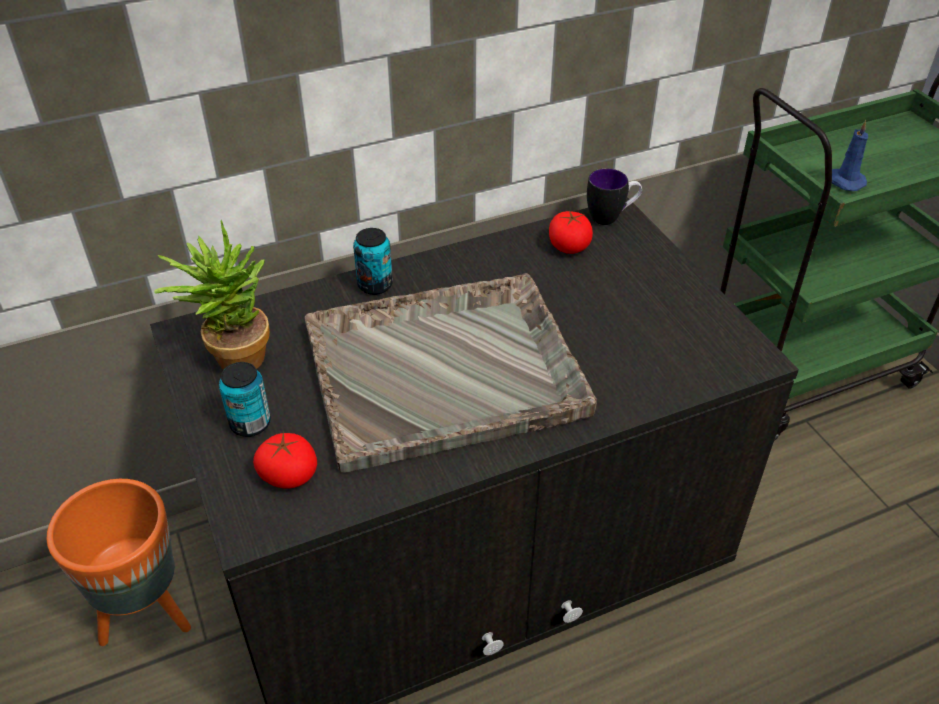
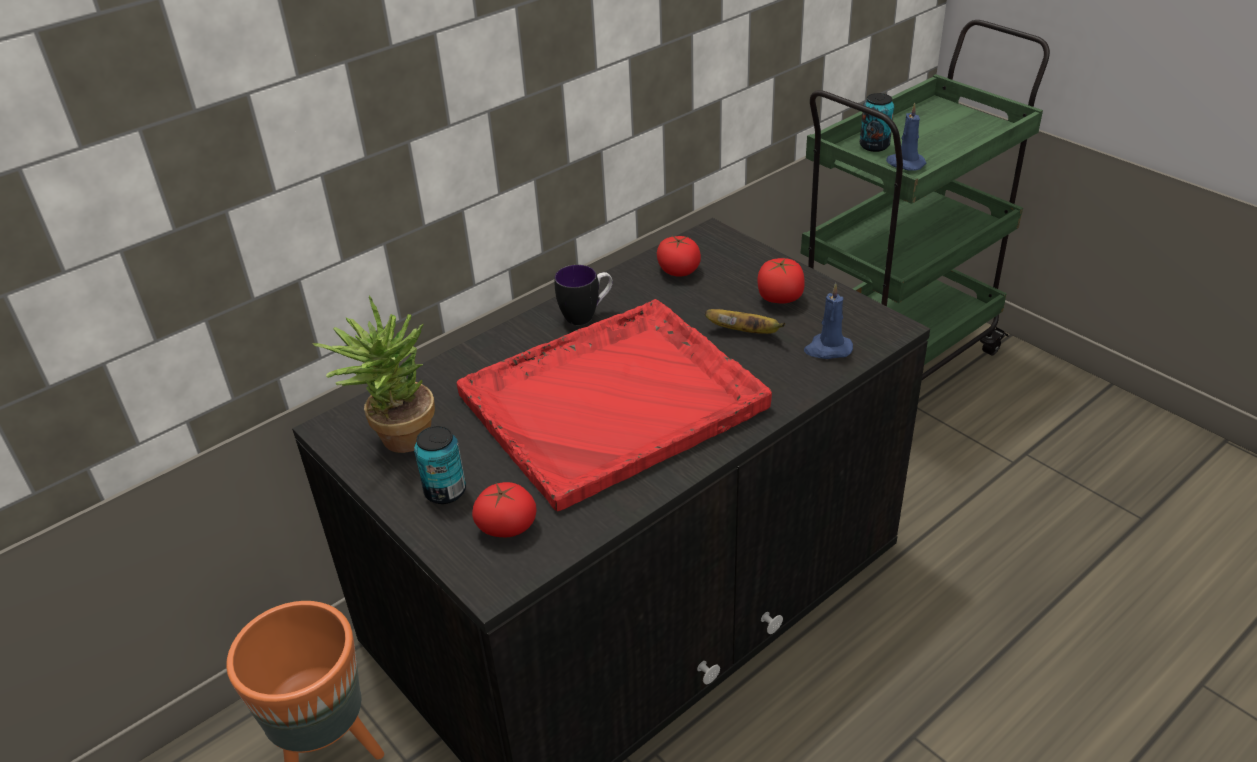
camera: 15 degrees left, 5 degrees down
grey tray [305,273,597,473] -> red tray [457,299,772,511]
can [353,228,393,295] -> can moved to [860,93,894,152]
mug [587,168,642,225] -> mug moved to [554,265,613,325]
none -> banana [705,309,786,334]
none -> tomato [757,258,805,304]
none -> blue candle [804,283,853,359]

